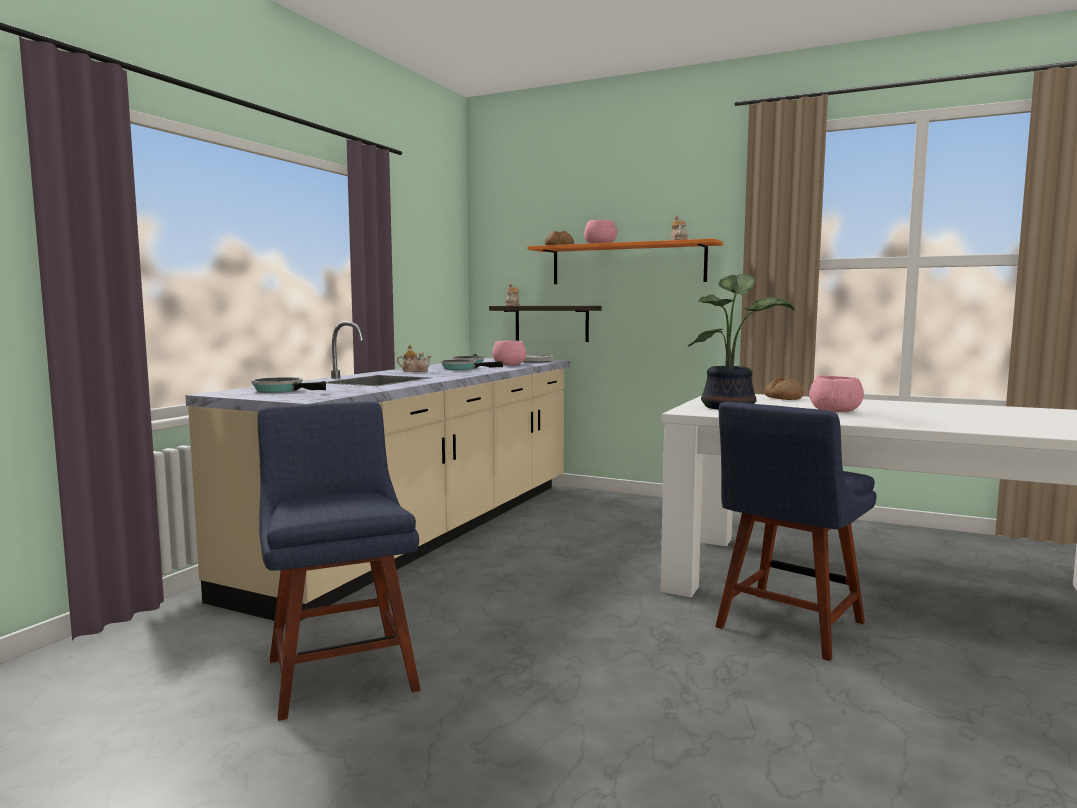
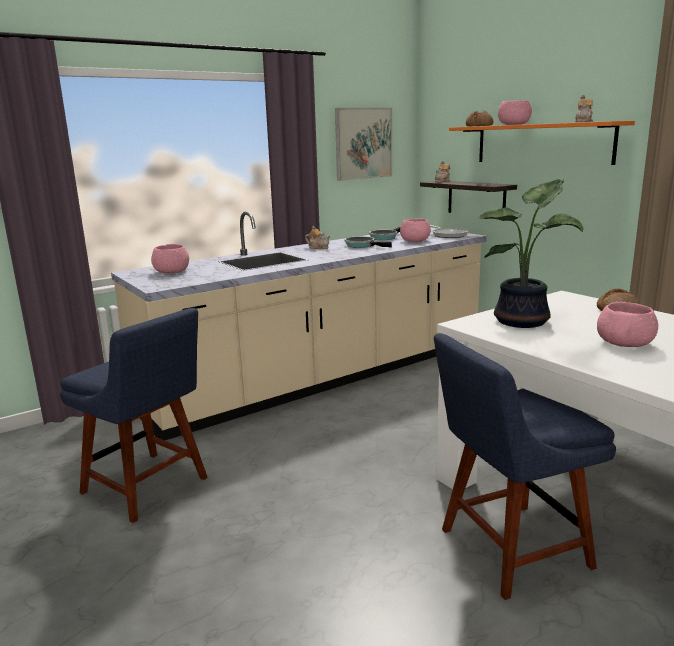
camera: 30 degrees right, 10 degrees up
frying pan [251,377,326,393] -> pink bowl [151,244,189,274]
blue chair [258,402,421,721] -> blue chair turned 120 degrees clockwise [60,308,208,523]
none -> picture [335,108,392,181]

